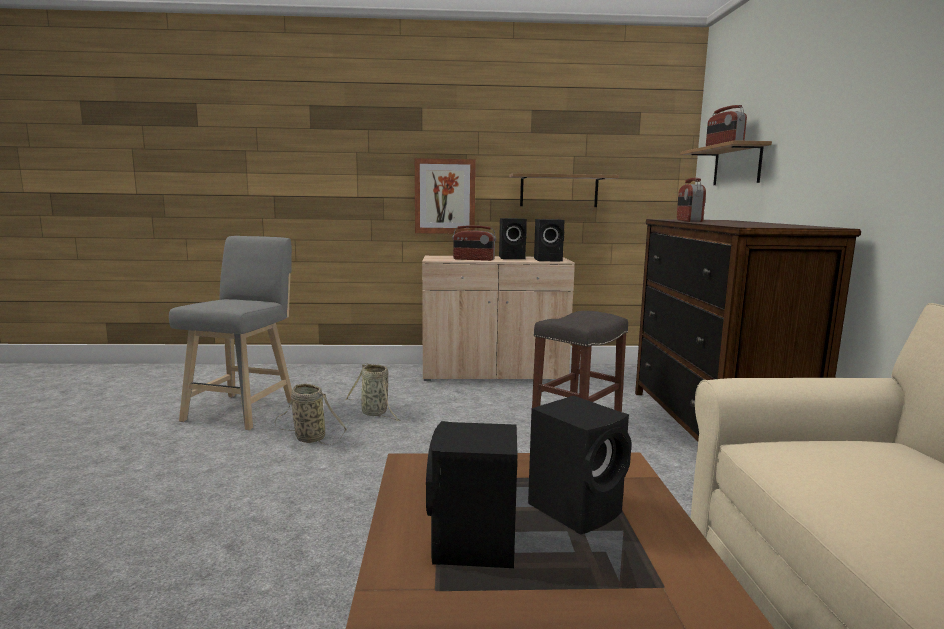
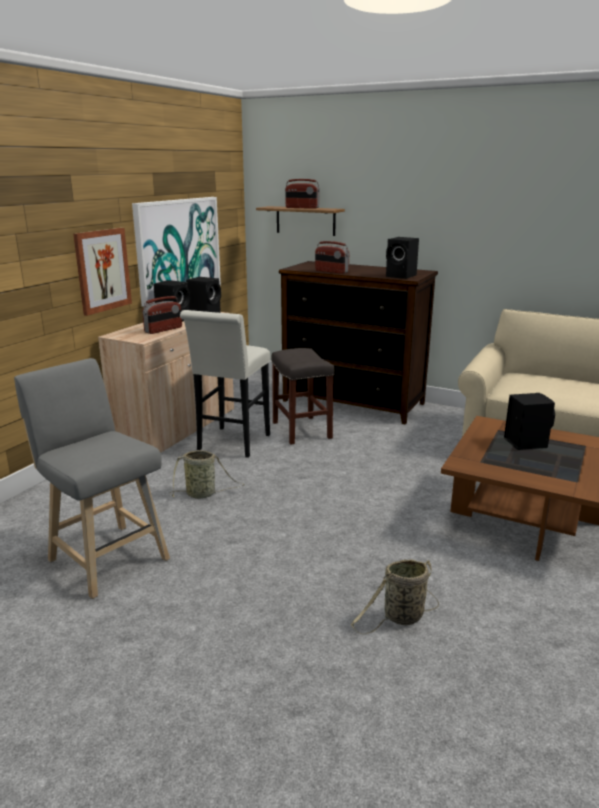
camera: 60 degrees left, 10 degrees up
basket [275,383,347,445] -> basket moved to [351,559,439,634]
black speaker [426,421,517,568] -> black speaker moved to [386,237,419,279]
shelf [509,173,619,207] -> picture [132,197,221,307]
none -> white stool [180,310,270,458]

